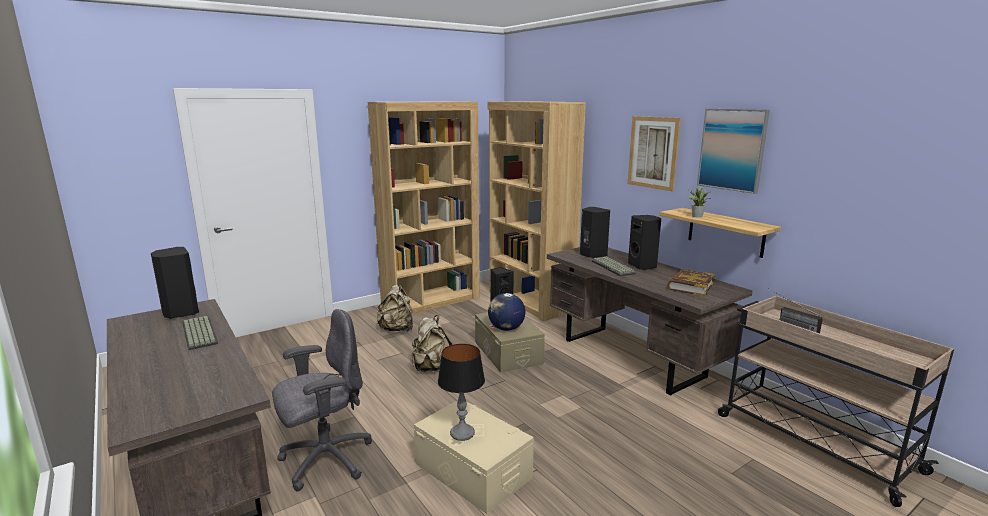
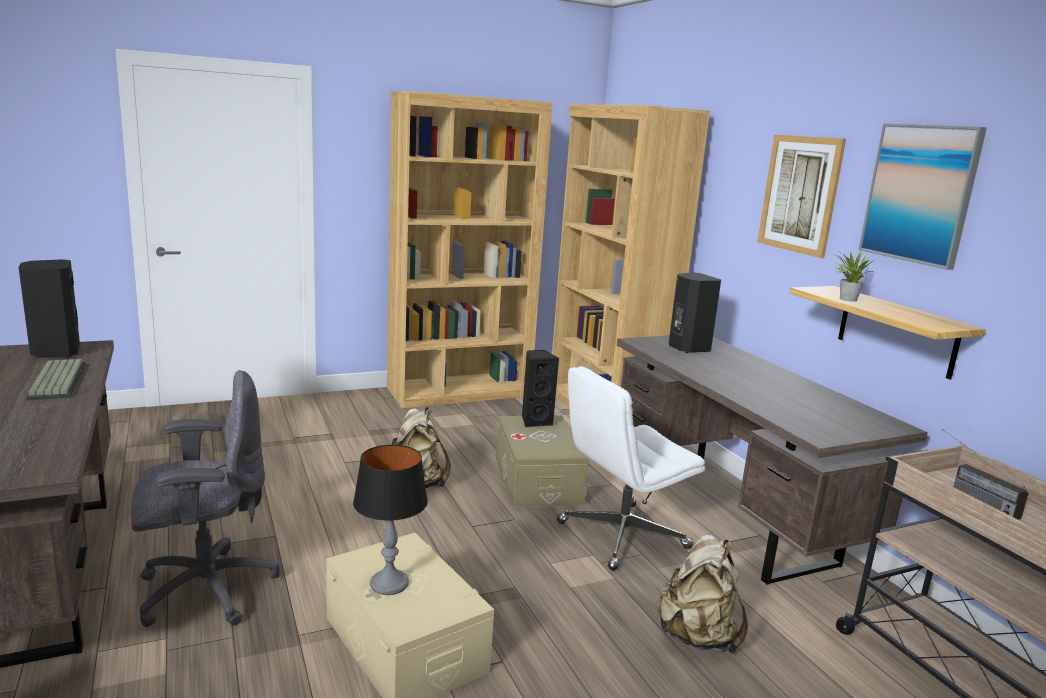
camera: 10 degrees right, 0 degrees up
beige backpack [377,285,413,332] -> beige backpack moved to [655,535,748,654]
globe [488,293,526,331] -> none
keyboard [592,257,636,276] -> none
black speaker [628,215,661,270] -> none
book [667,269,715,296] -> none
none -> white office chair [557,366,705,570]

